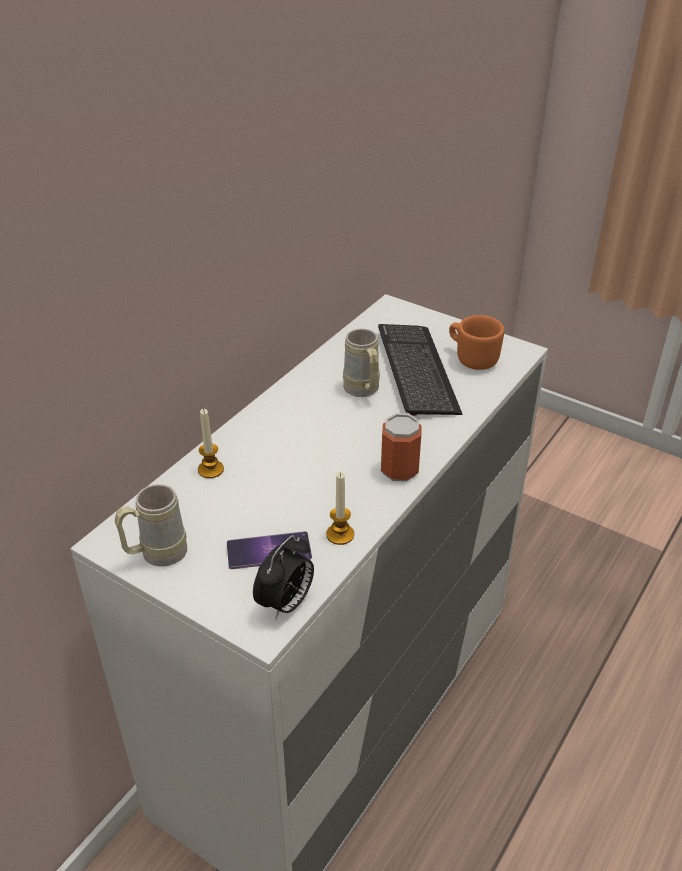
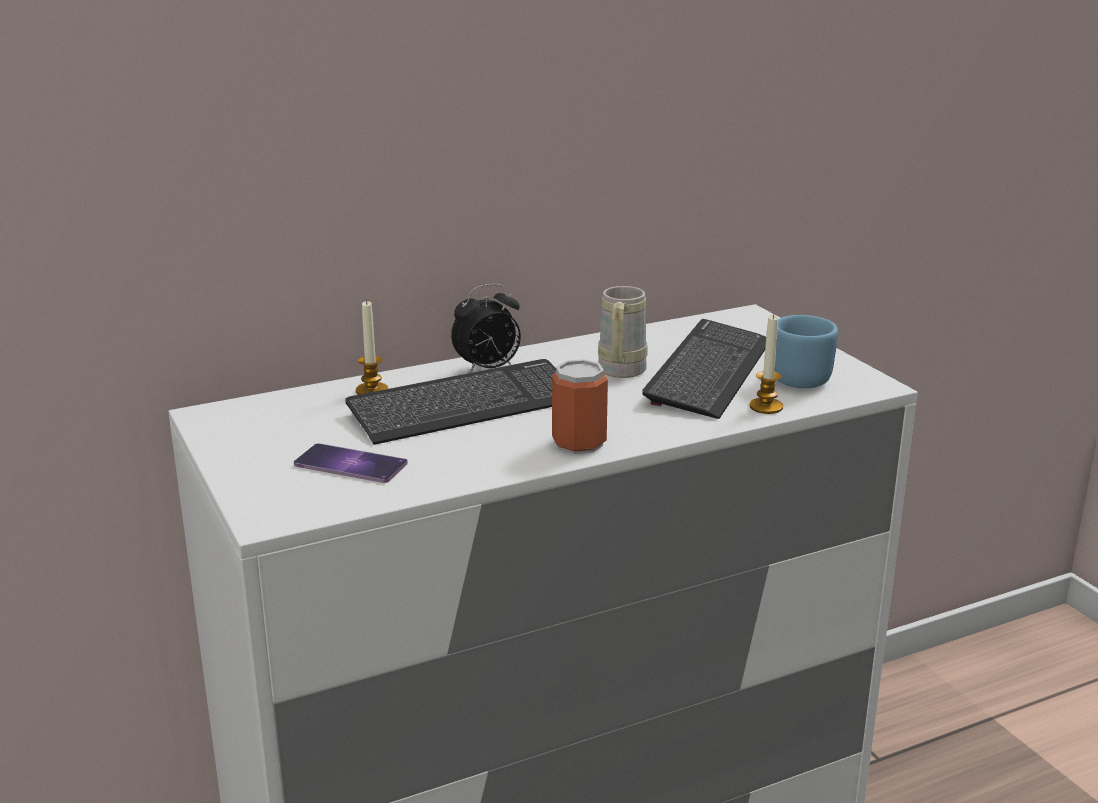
camera: 30 degrees right, 15 degrees down
beige mug [115,484,187,567] -> none
alarm clock [253,535,314,620] -> alarm clock moved to [451,284,521,373]
candle [326,472,354,545] -> candle moved to [749,314,783,414]
orange mug [449,315,504,370] -> blue mug [775,315,838,388]
none -> keyboard [345,359,556,445]

